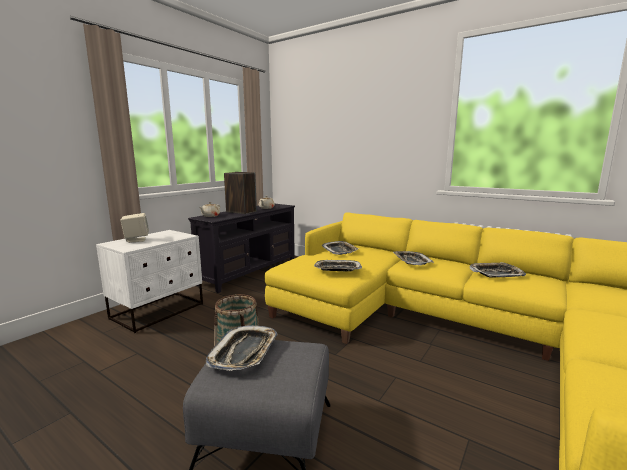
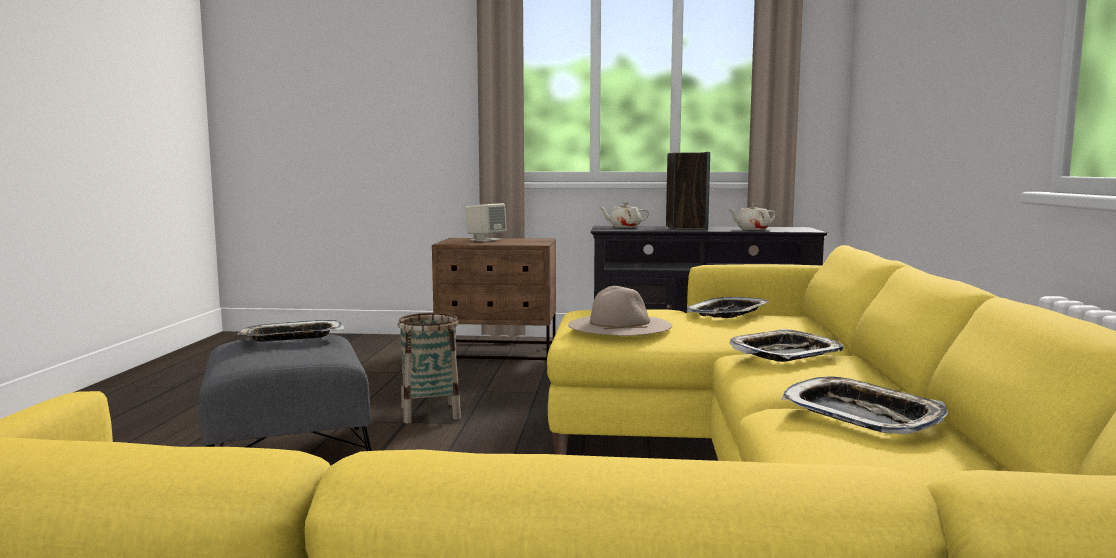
camera: 60 degrees right, 5 degrees down
white nightstand [96,230,203,333] -> brown nightstand [432,238,556,360]
tray [314,260,362,272] -> beige hat [568,286,672,336]

